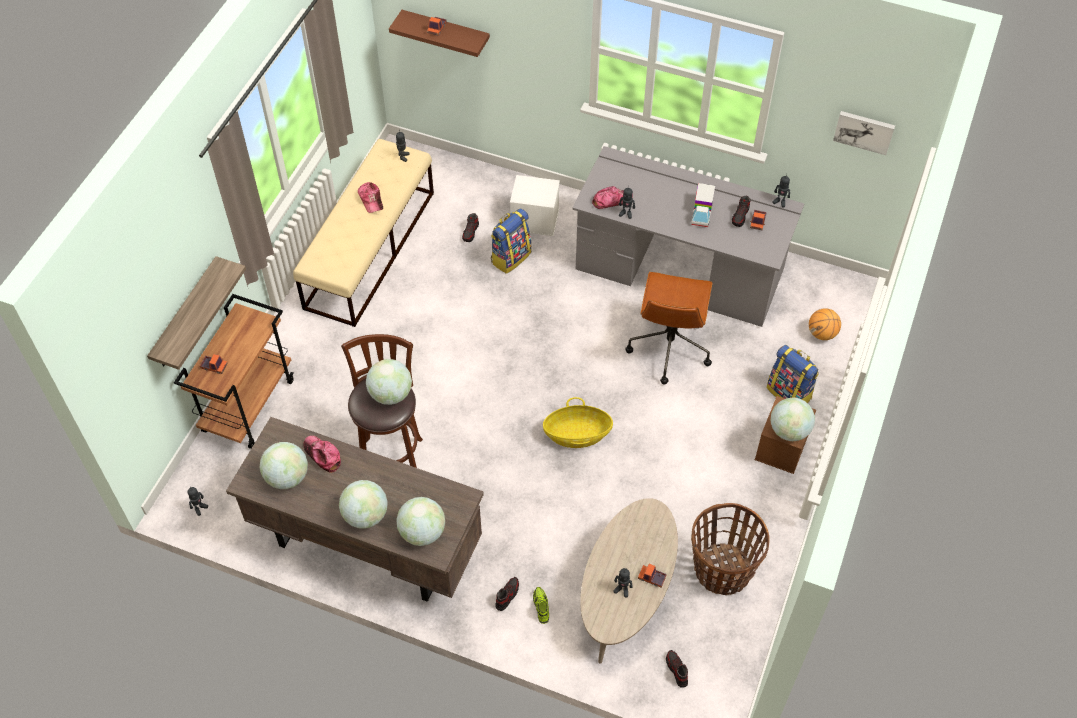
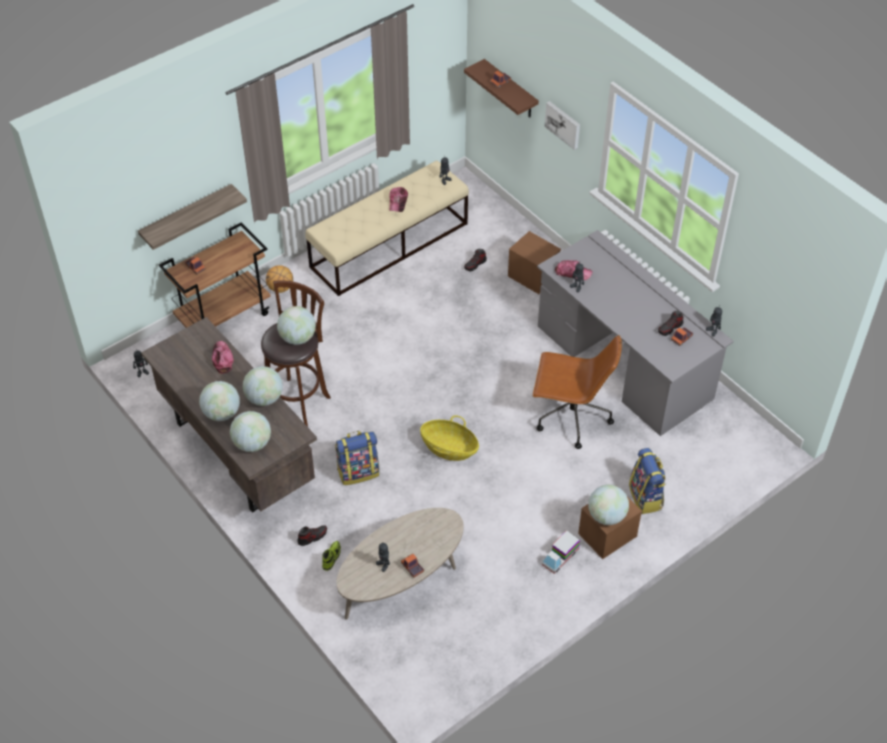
camera: 30 degrees right, 5 degrees down
globe [260,442,308,489] -> globe moved to [243,366,283,406]
backpack [491,208,531,274] -> backpack moved to [335,431,379,485]
white storage box [510,175,560,236] -> brown storage box [508,231,561,294]
brown office chair [625,272,712,384] -> brown office chair turned 120 degrees counterclockwise [533,335,622,449]
shoe [666,650,688,688] -> none
toy truck [691,183,715,227] -> toy truck moved to [541,531,580,574]
basket [691,503,770,595] -> none
basketball [809,308,841,340] -> basketball moved to [266,265,293,293]
picture [833,111,895,155] -> picture moved to [545,101,580,150]

